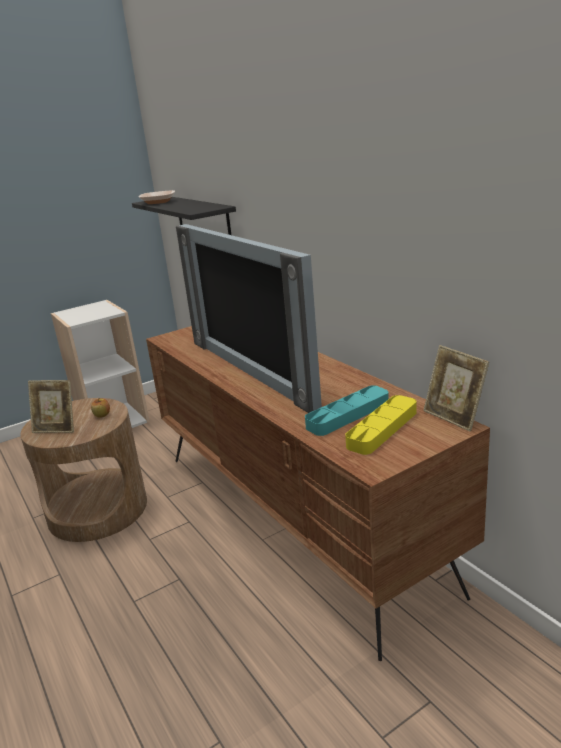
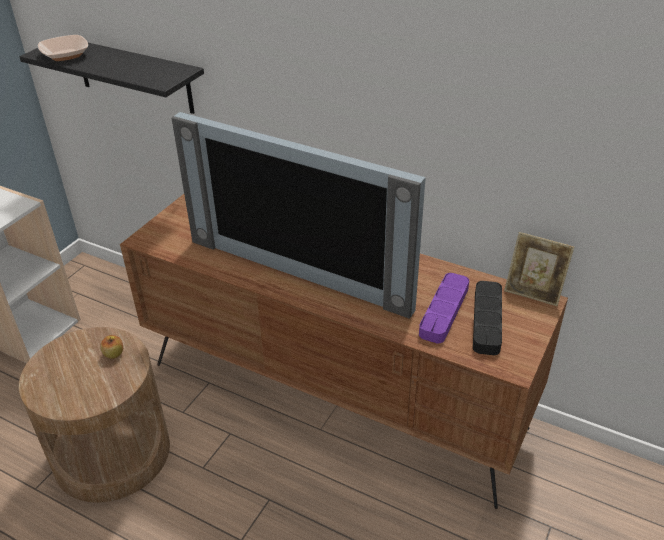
camera: 30 degrees left, 15 degrees up
picture frame [28,380,74,433] -> none
turquoise tray [305,385,389,436] -> purple tray [419,273,469,343]
yellow tray [345,395,417,455] -> black tray [473,281,502,355]

